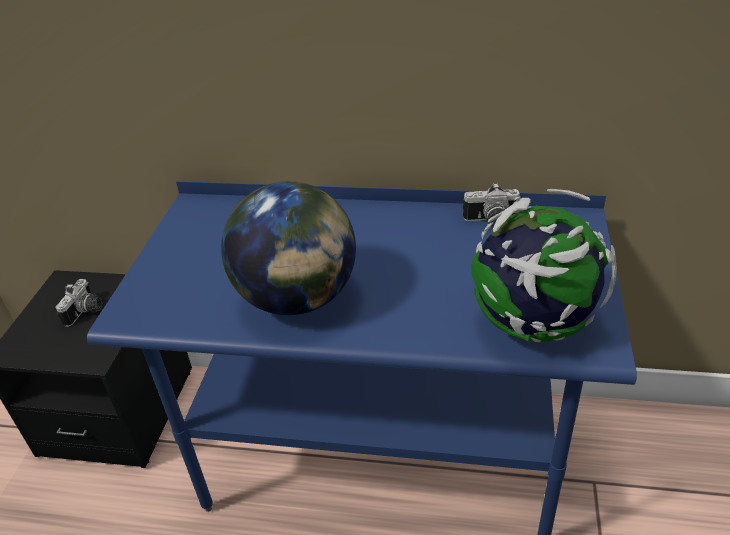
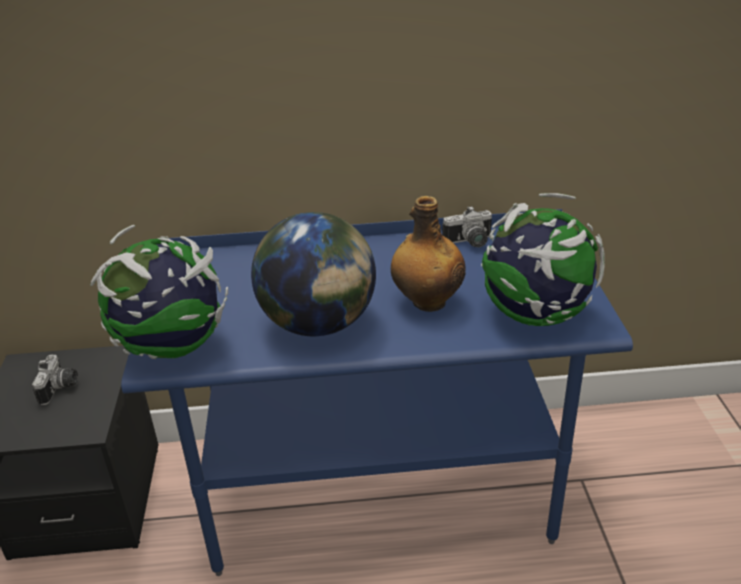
camera: 15 degrees left, 5 degrees down
none -> globe [90,225,228,359]
none -> bottle [391,196,466,312]

